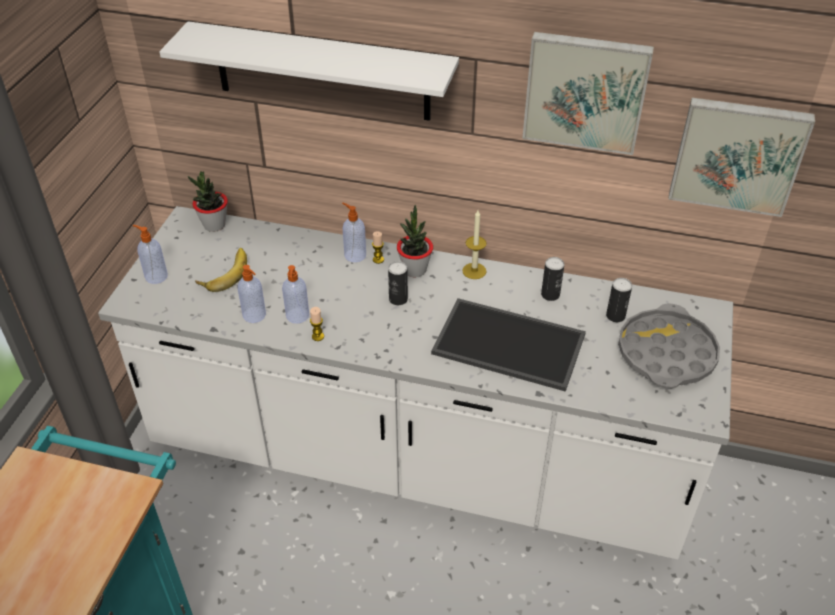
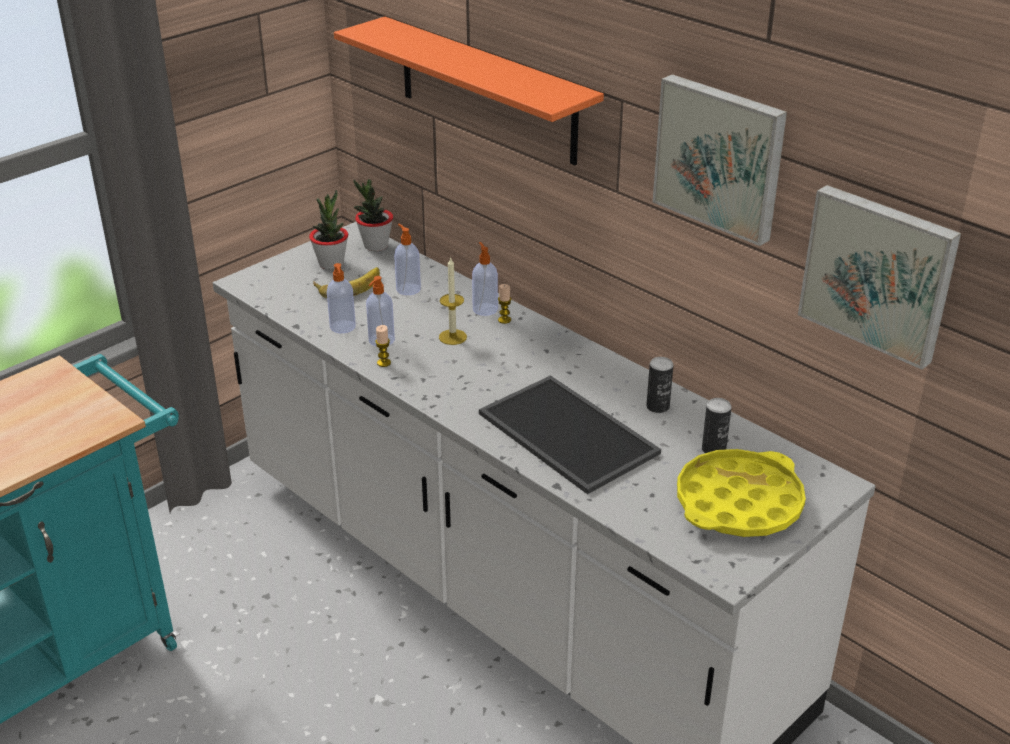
camera: 30 degrees right, 10 degrees down
soap dispenser [133,225,168,284] -> soap dispenser moved to [394,224,421,295]
white shelf [159,21,459,121] -> orange shelf [334,17,604,165]
can [388,261,408,305] -> none
potted plant [397,205,433,277] -> potted plant moved to [309,190,348,270]
candle [462,210,487,279] -> candle moved to [439,258,467,345]
grey tray [618,303,720,388] -> yellow tray [677,449,806,537]

